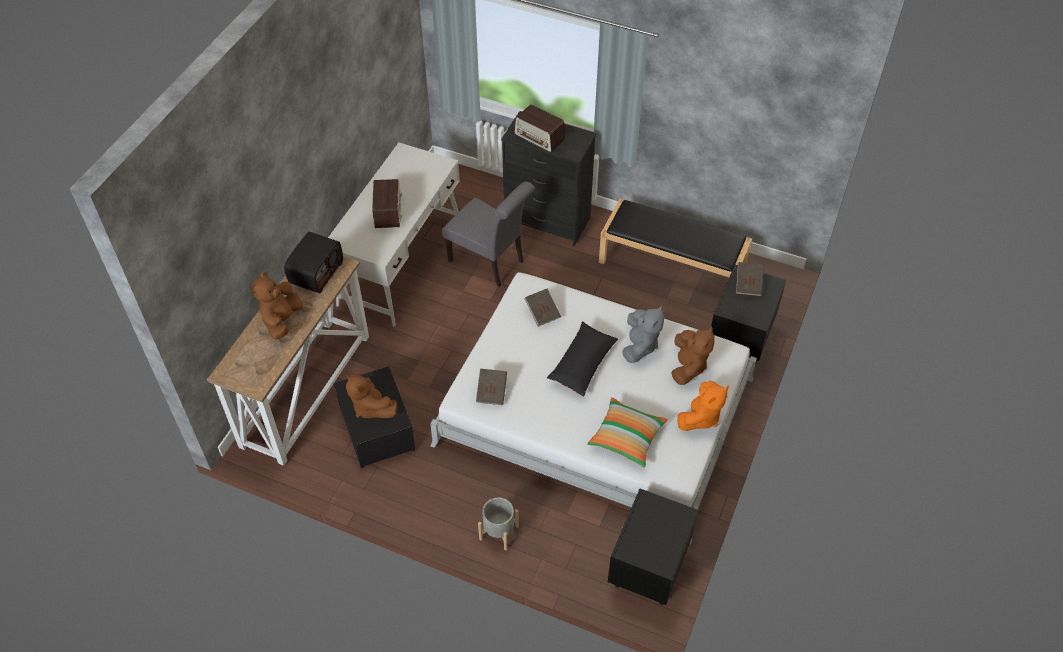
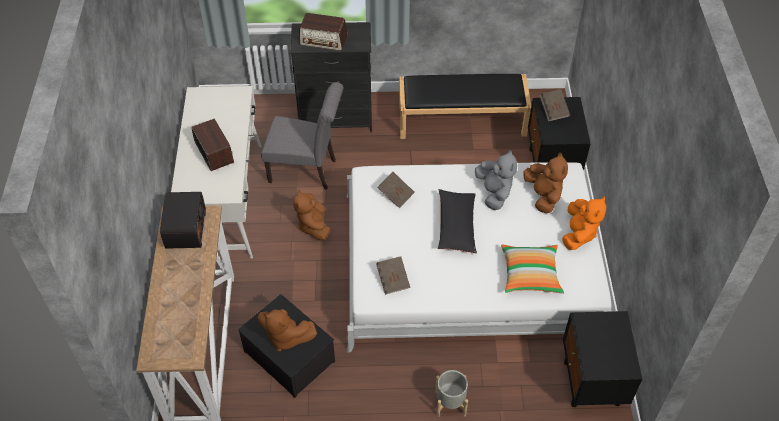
camera: 25 degrees left, 0 degrees up
brown plush toy [251,272,303,339] -> brown plush toy moved to [293,189,330,241]

